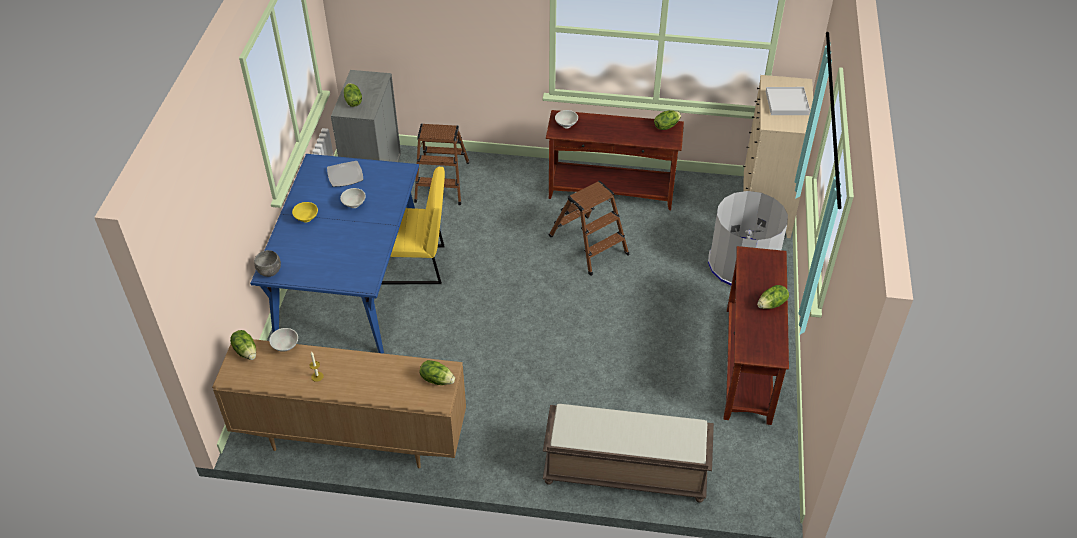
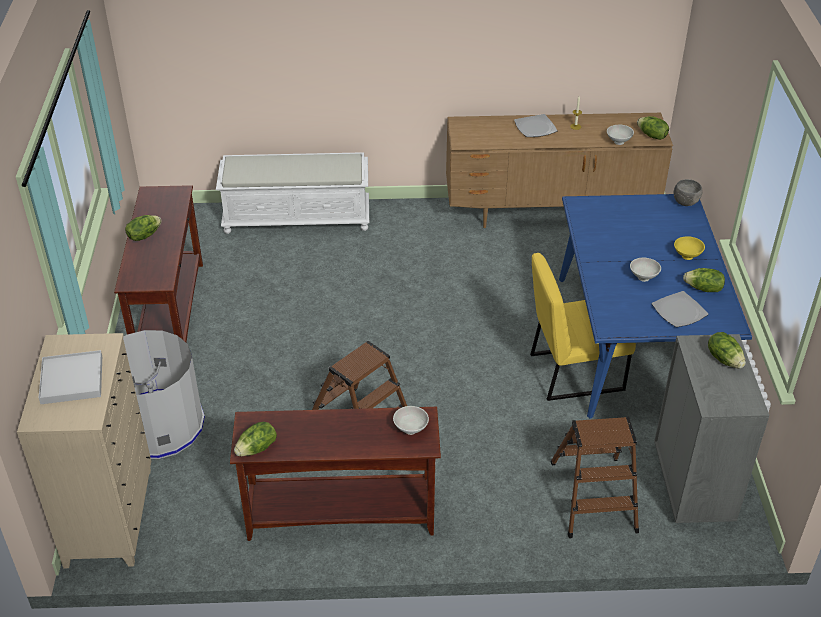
camera: 170 degrees right, 5 degrees down
lettuce [419,360,455,385] -> lettuce moved to [683,268,725,292]
brown bench [543,404,714,503] -> white bench [216,152,369,234]
none -> plate [514,114,558,137]

